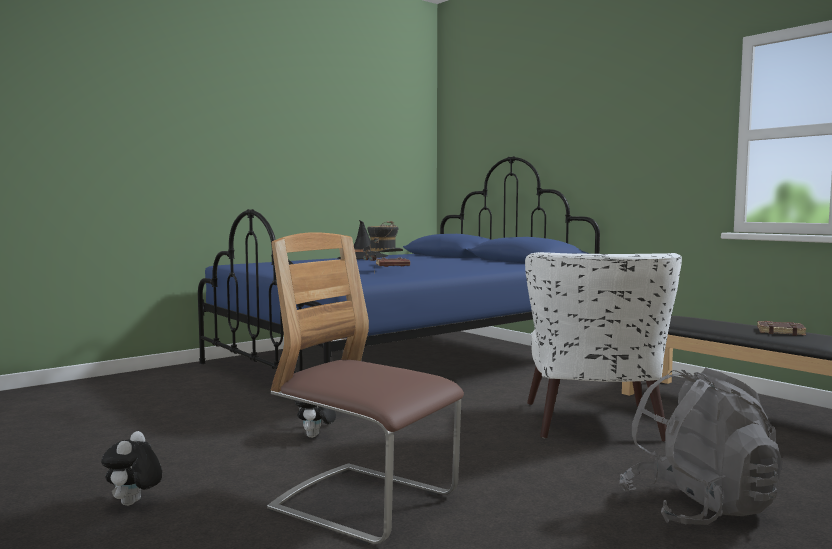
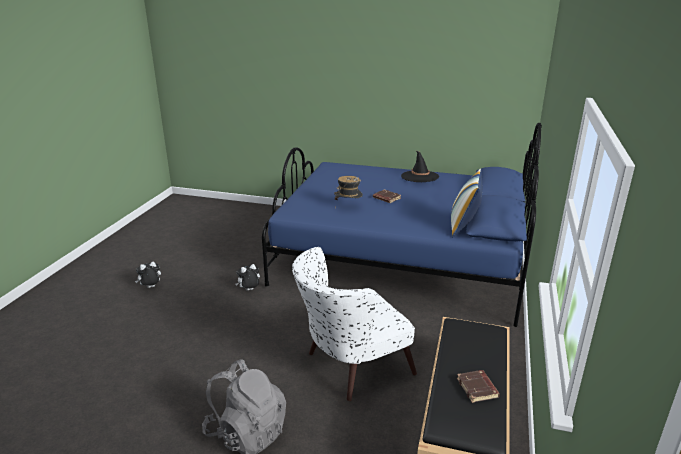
camera: 55 degrees right, 20 degrees up
chair [267,232,464,545] -> none
none -> pillow [451,169,482,237]

